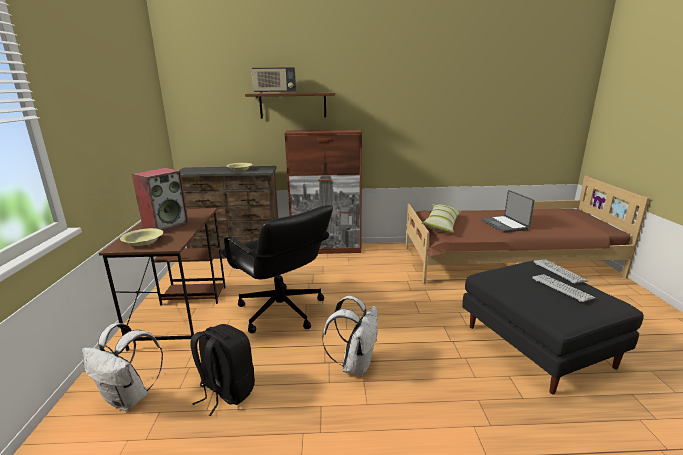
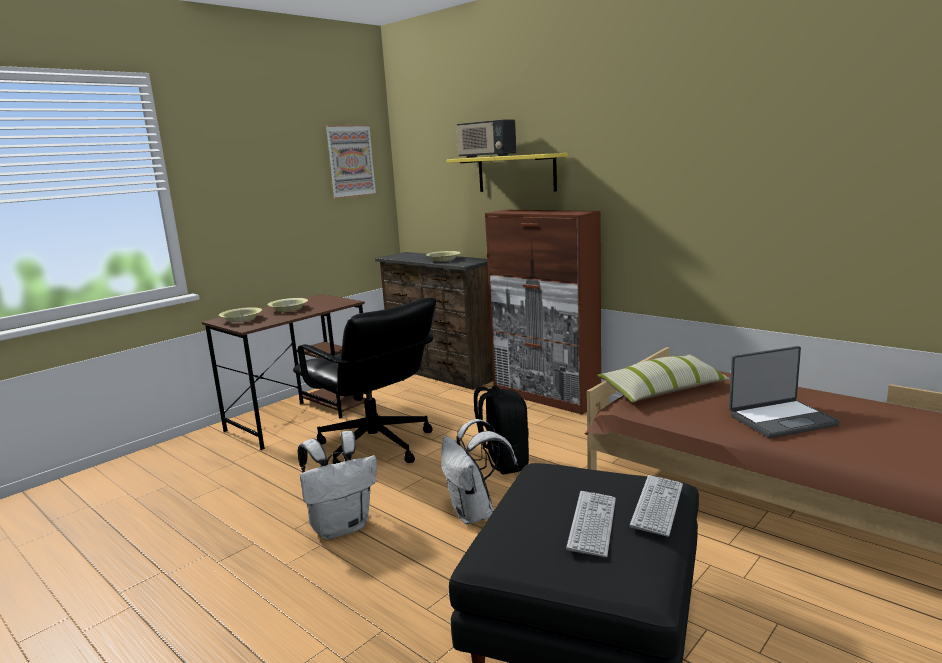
camera: 45 degrees right, 5 degrees down
white backpack [82,323,163,411] -> white backpack moved to [441,419,519,525]
speaker [132,168,189,231] -> yellow bowl [268,298,308,312]
black backpack [190,324,255,416] -> black backpack moved to [474,386,529,475]
black office chair [221,205,333,333] -> black office chair turned 45 degrees counterclockwise [293,297,436,464]
brown shelf [245,92,335,118] -> yellow shelf [446,153,568,192]
laptop [481,190,535,233] -> laptop turned 135 degrees counterclockwise [729,346,840,438]
none -> picture [325,125,377,199]

